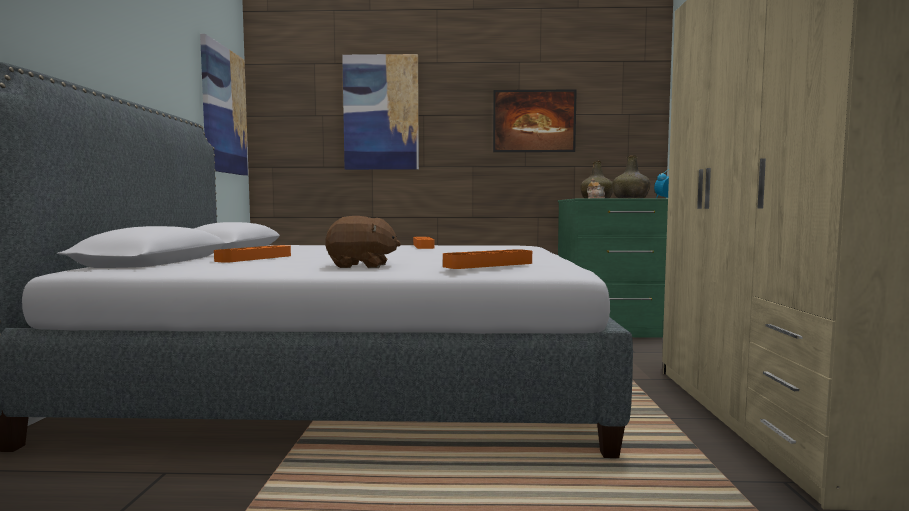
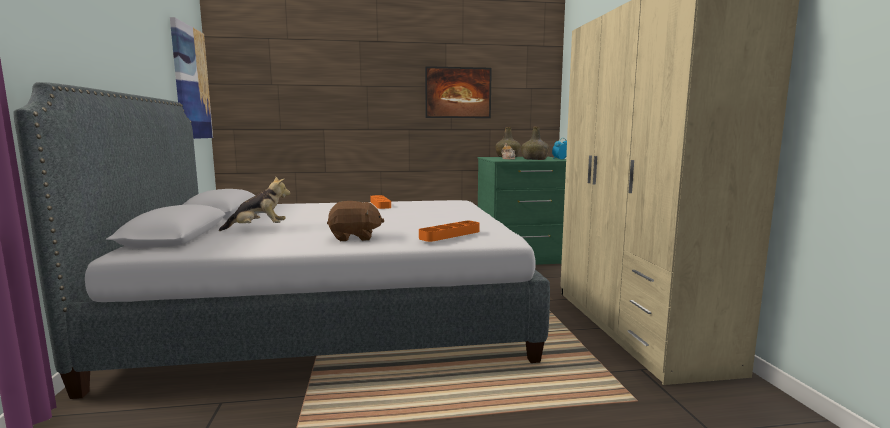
camera: 10 degrees left, 5 degrees up
orange tray [214,245,291,263] -> plush toy [219,176,290,231]
picture [342,54,419,170] -> none

